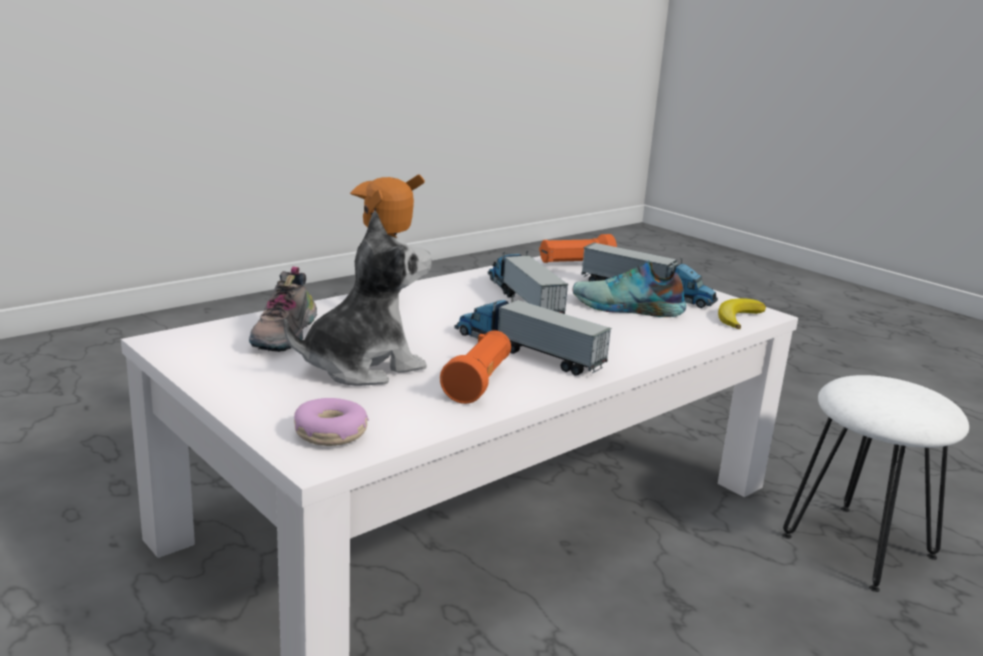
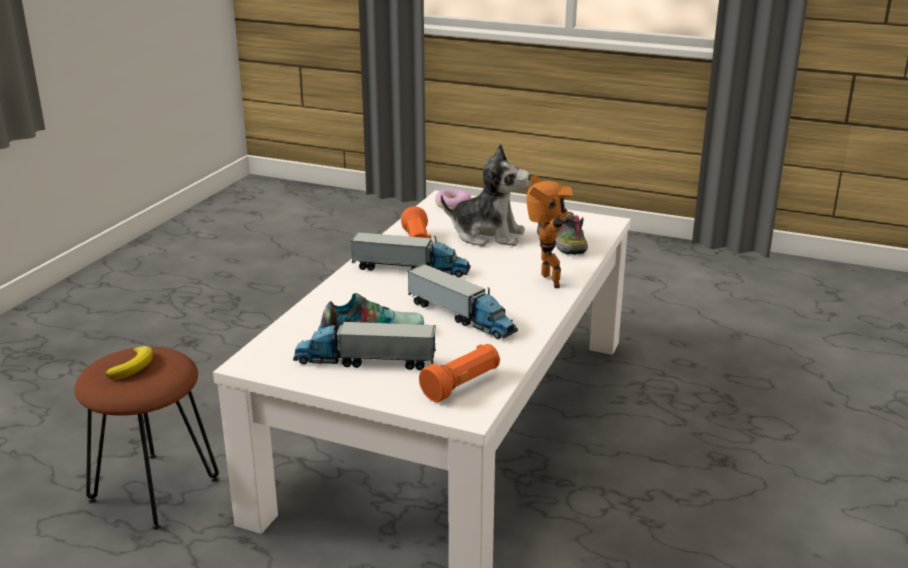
camera: 155 degrees right, 5 degrees up
plush toy [284,211,431,386] -> plush toy turned 105 degrees counterclockwise [440,143,530,246]
banana [718,298,766,329] -> banana moved to [106,346,153,380]
white stool [782,375,969,592] -> brown stool [74,347,219,530]

